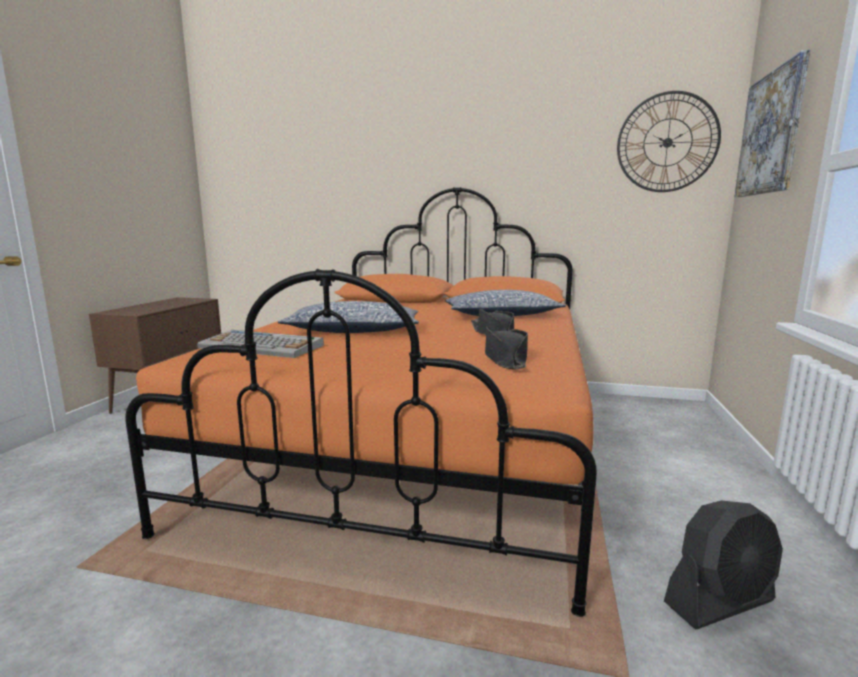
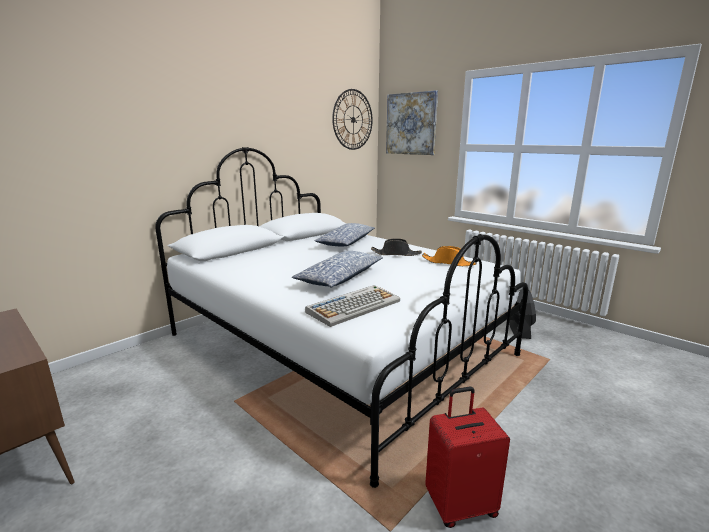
camera: 60 degrees left, 5 degrees up
orange bed [125,187,597,617] -> white bed [155,147,528,488]
black hat [485,326,528,369] -> orange hat [422,246,477,266]
none -> red suitcase [425,387,510,528]

